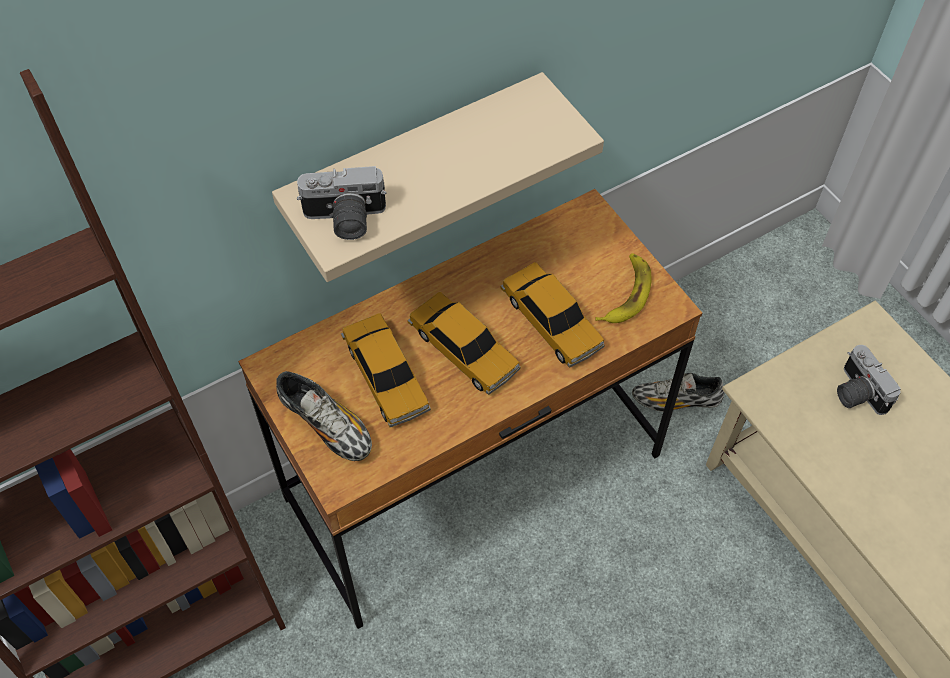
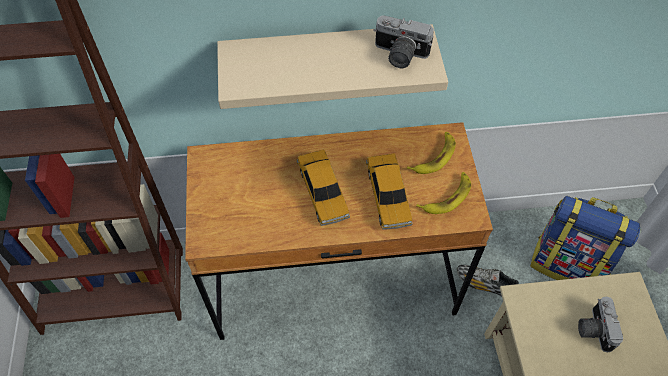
camera: 25 degrees right, 0 degrees up
shoe [276,371,372,461] -> none
camera [297,166,386,240] -> camera moved to [374,16,434,68]
toy car [341,313,431,427] -> none
none -> banana [407,132,456,174]
none -> backpack [530,196,640,280]

